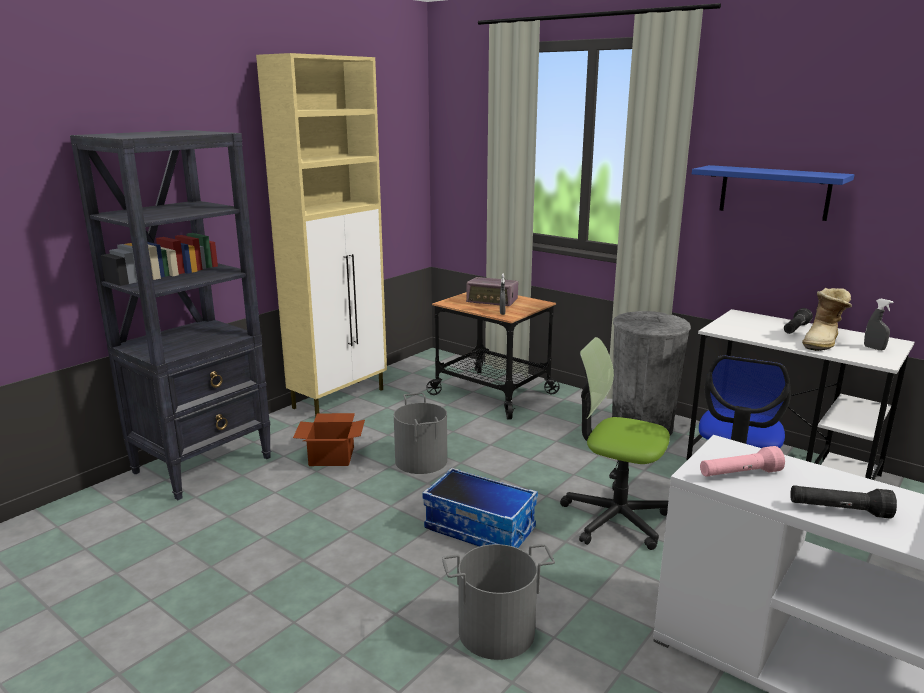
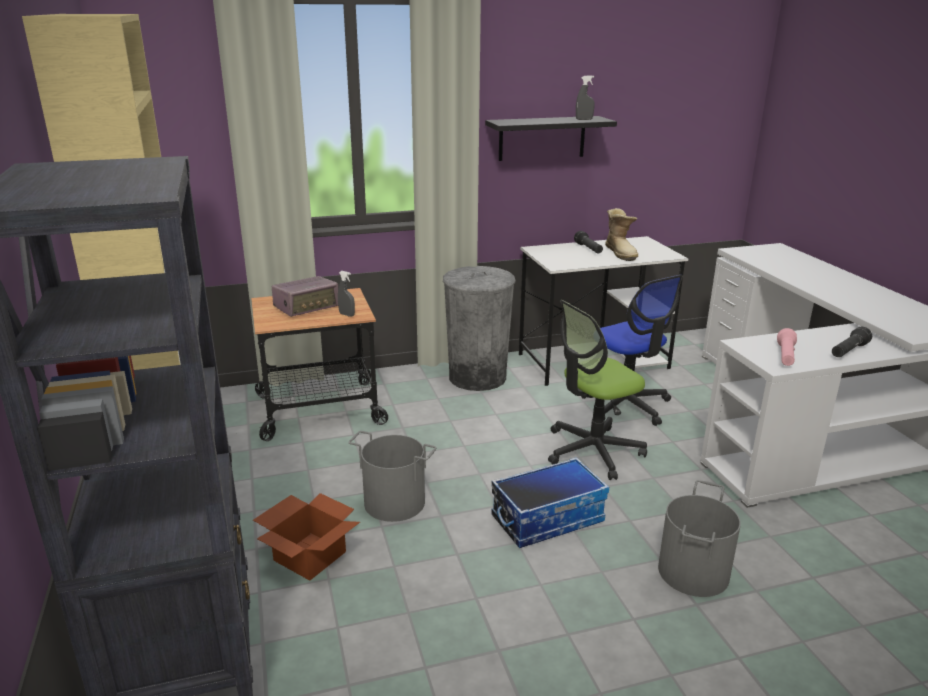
camera: 55 degrees left, 5 degrees up
blue shelf [692,165,854,221] -> black shelf [485,116,617,161]
grey spray bottle [864,298,893,350] -> grey spray bottle moved to [576,76,595,120]

